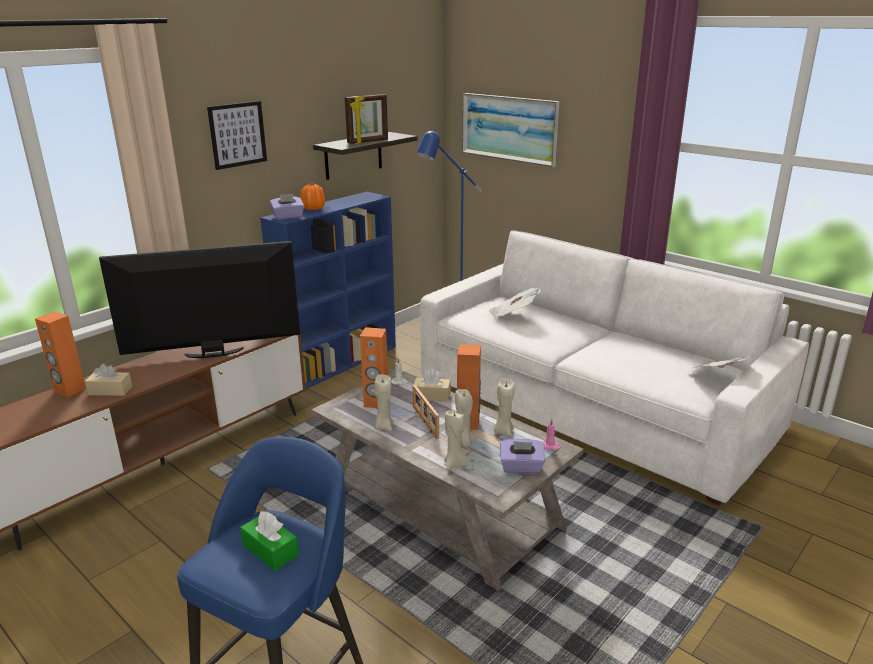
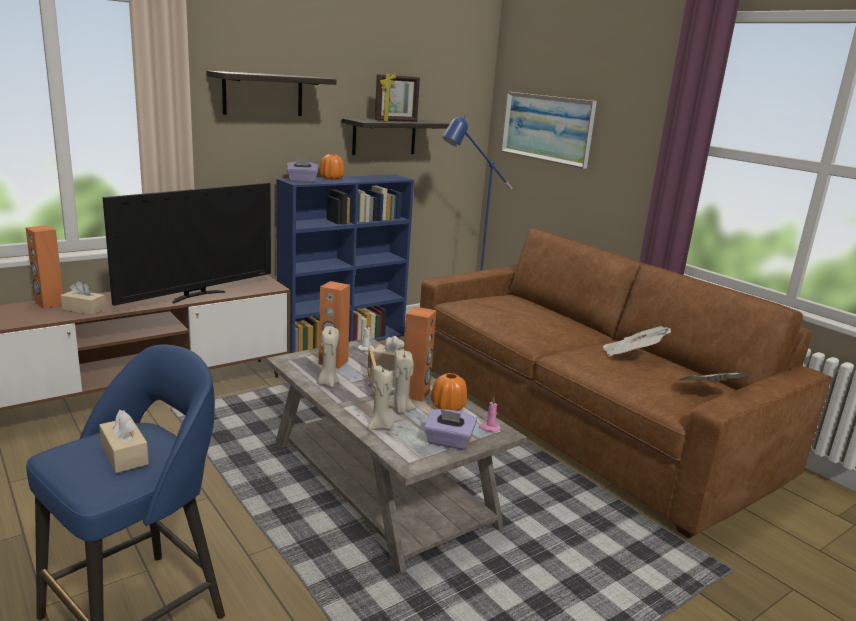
camera: 10 degrees right, 5 degrees down
television [99,241,300,358] -> television turned 135 degrees clockwise [103,183,271,306]
picture [207,101,267,170] -> shelf [206,71,336,116]
green tissue box [240,511,299,571] -> beige tissue box [99,410,149,473]
white sofa [420,230,809,506] -> brown sofa [420,228,831,539]
newspaper [489,287,541,319] -> newspaper moved to [603,326,671,356]
beige candle [494,378,515,436] -> orange vase [431,373,467,411]

